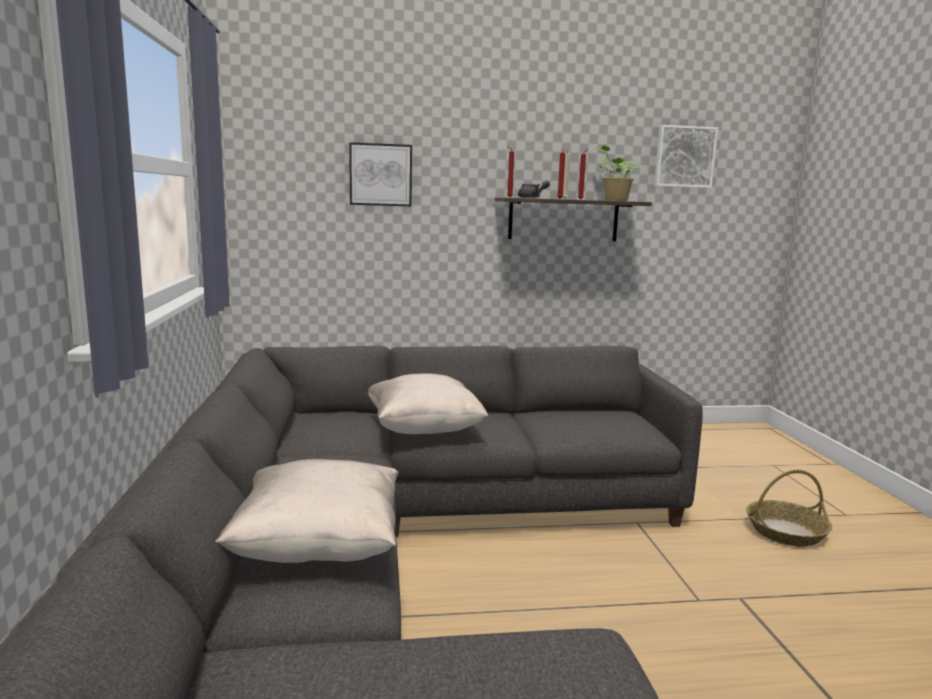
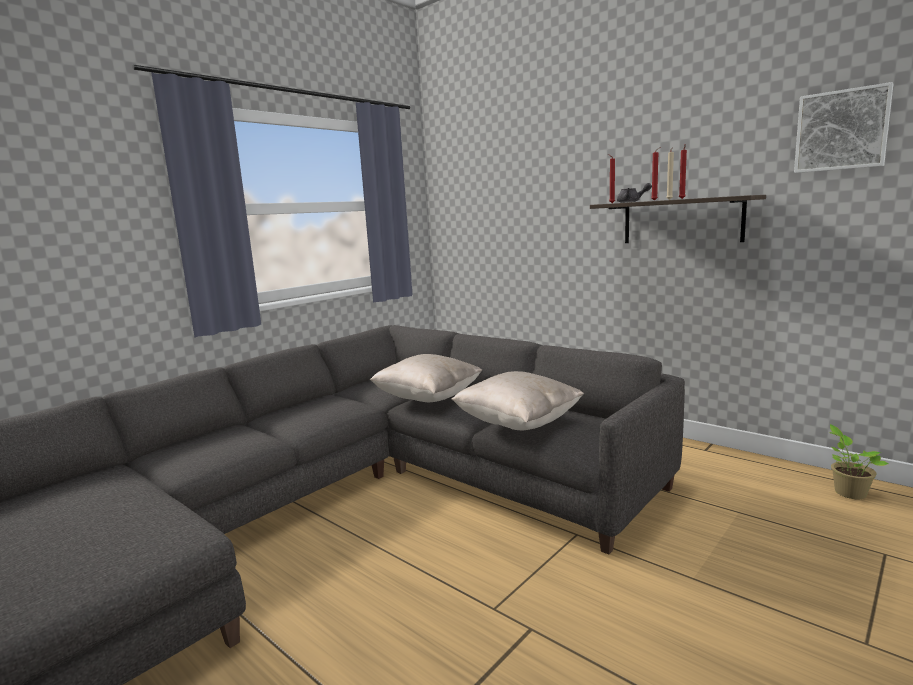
camera: 50 degrees right, 0 degrees up
beige pillow [215,459,399,563] -> beige pillow moved to [451,371,584,430]
picture [349,142,412,206] -> none
potted plant [597,146,641,201] -> potted plant moved to [830,424,889,499]
basket [746,470,832,547] -> none

